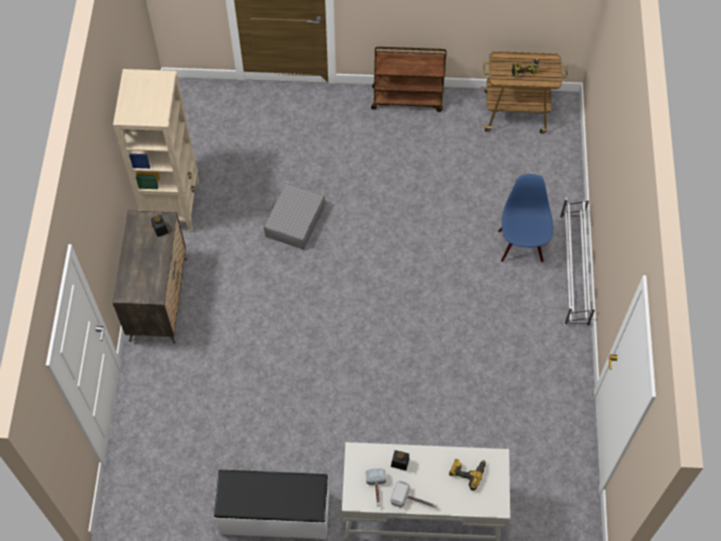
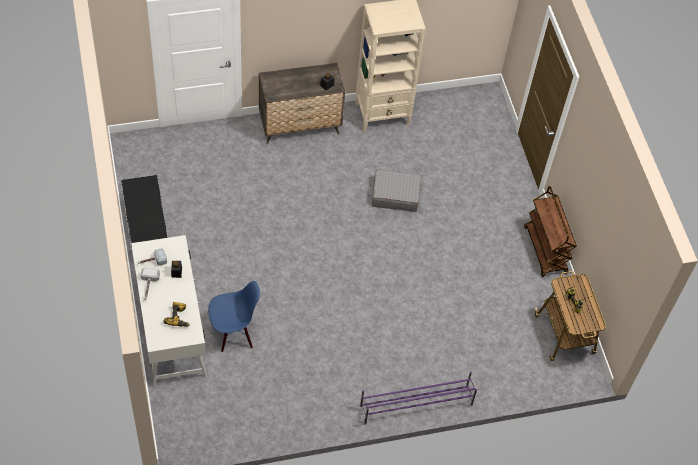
camera: 70 degrees right, 5 degrees down
blue chair [498,174,553,263] -> blue chair moved to [208,281,260,352]
white shoe rack [560,198,595,327] -> purple shoe rack [360,371,477,425]

